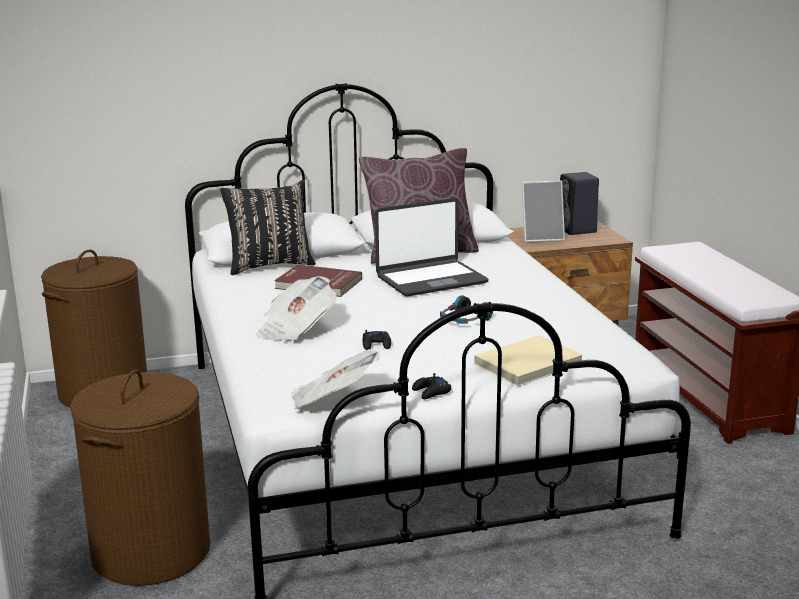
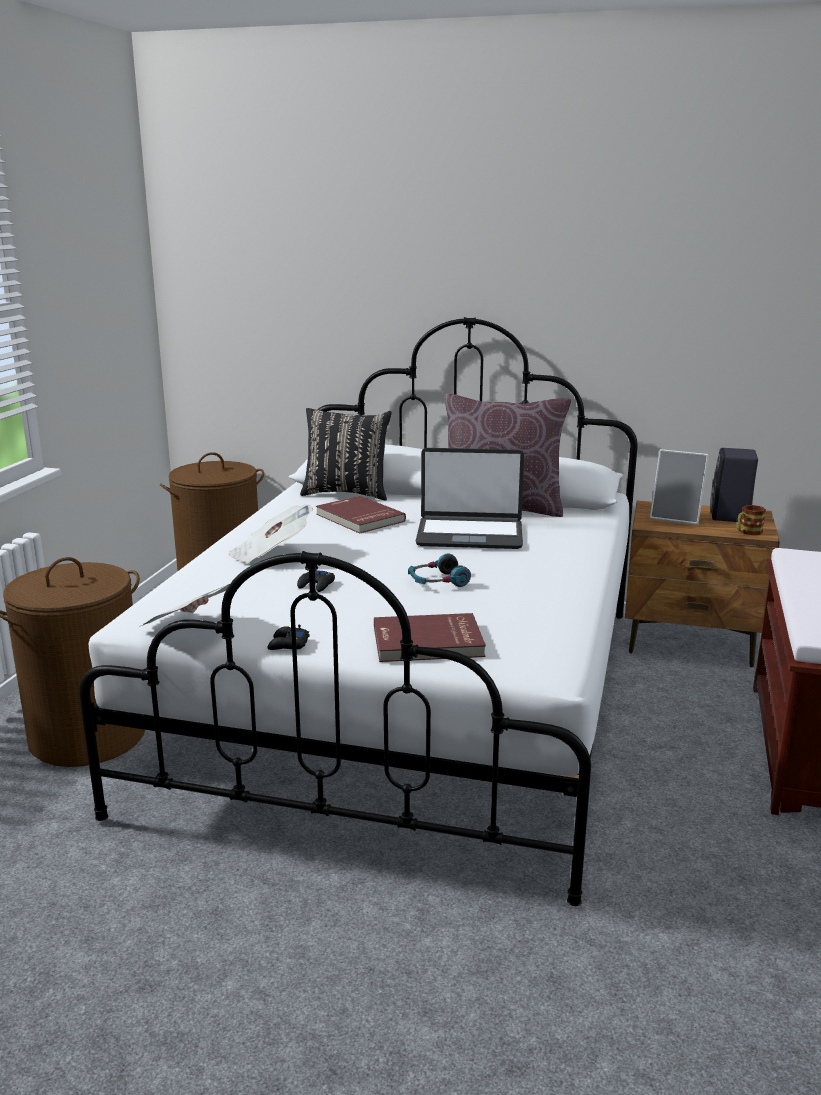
camera: 30 degrees right, 0 degrees up
beige book [474,335,583,386] -> red book [374,613,486,662]
none -> mug [737,505,766,535]

